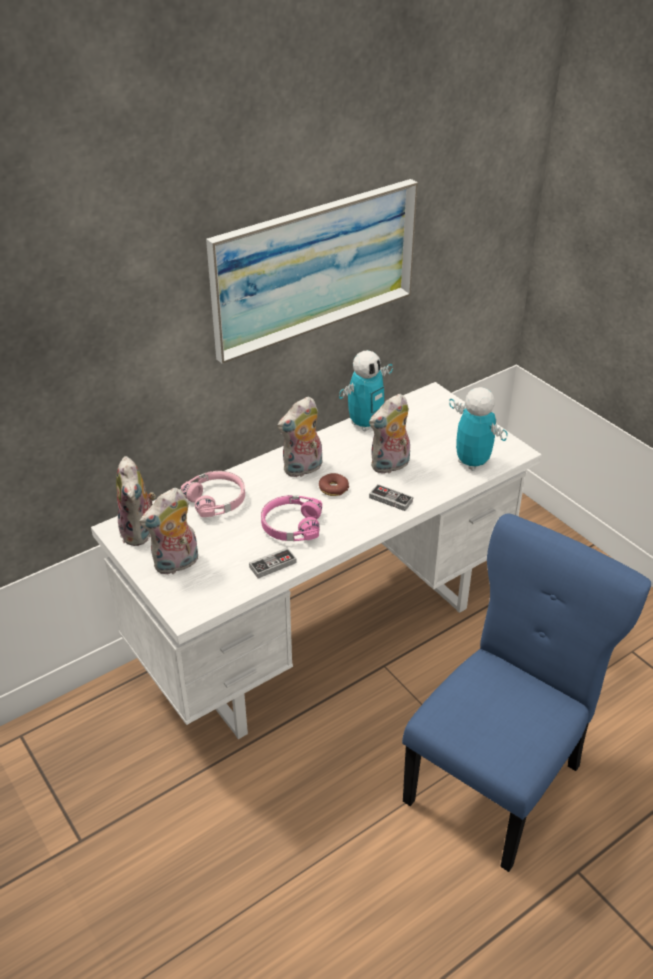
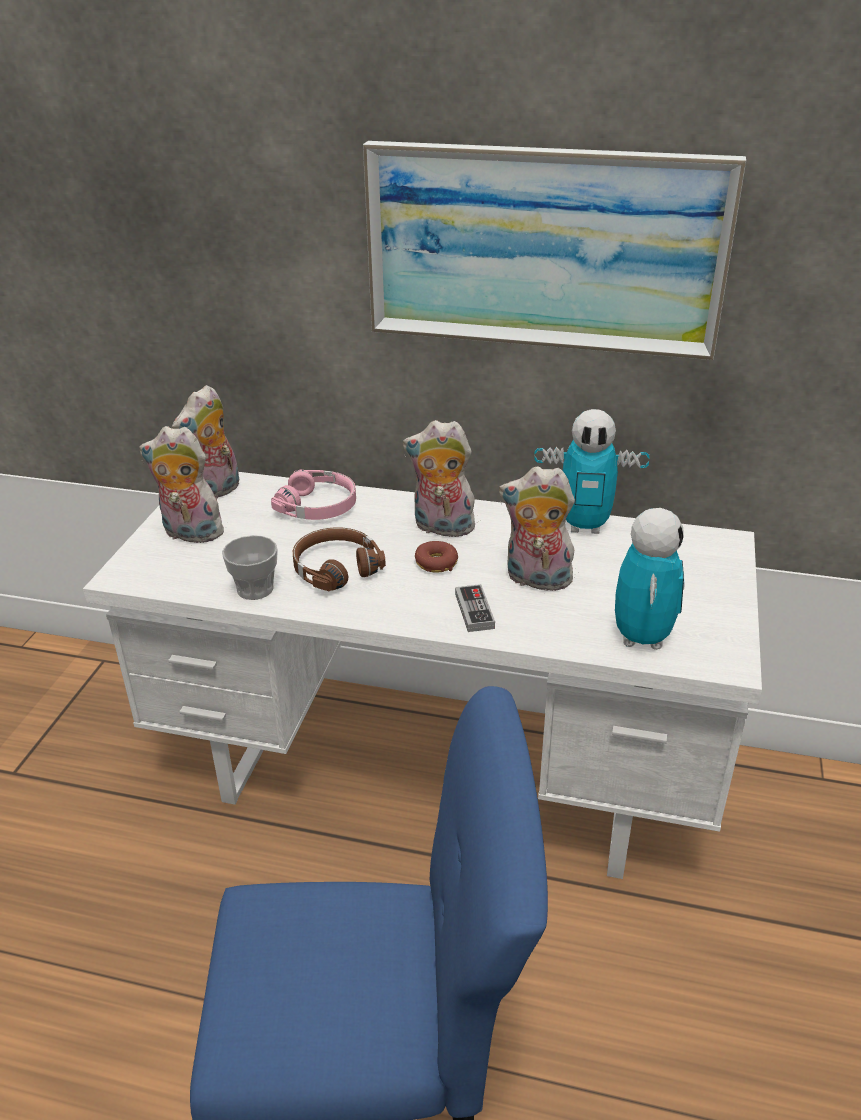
camera: 50 degrees right, 5 degrees down
game controller [249,548,297,579] -> cup [222,535,278,600]
pink headphones [261,495,322,541] -> brown headphones [293,527,386,592]

